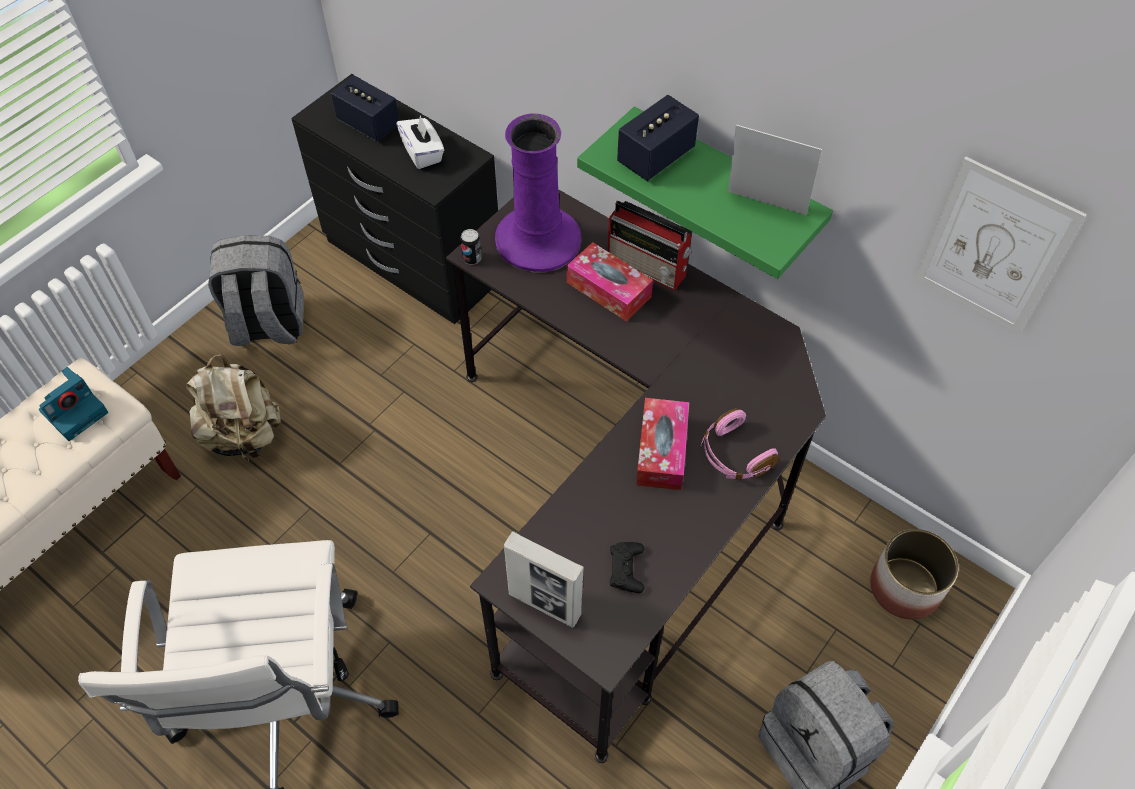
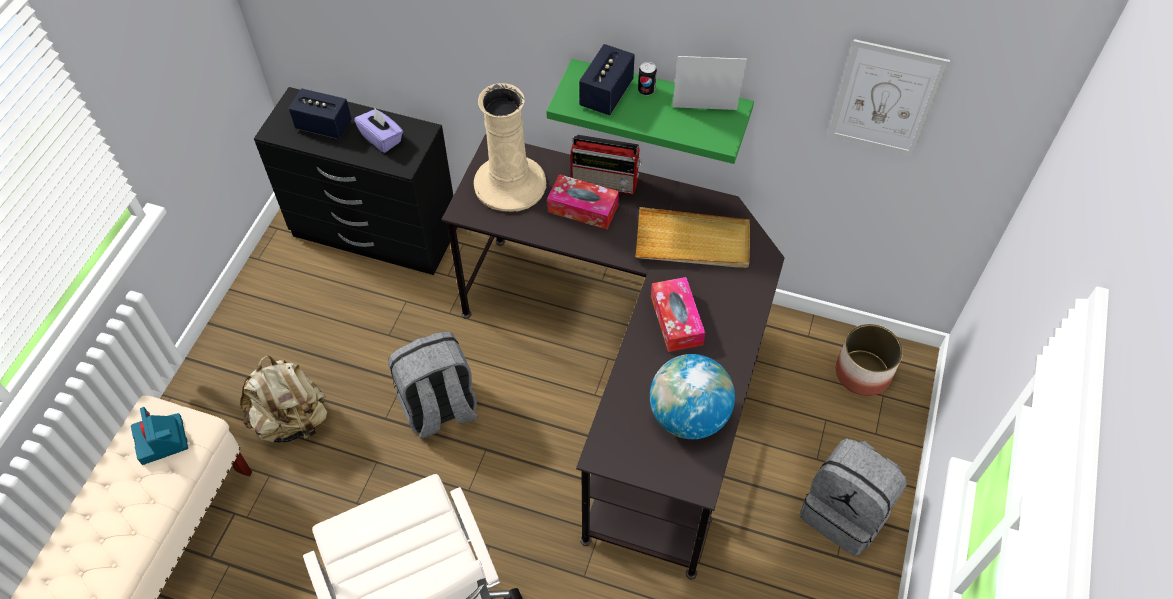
camera: 20 degrees left, 0 degrees up
camera [39,367,108,441] -> camera turned 135 degrees clockwise [131,407,188,465]
grey backpack [208,235,304,346] -> grey backpack moved to [388,332,478,439]
white tissue box [397,115,444,169] -> purple tissue box [354,108,403,153]
can [460,229,482,265] -> can moved to [638,62,657,96]
purple vase [495,113,581,273] -> beige vase [474,83,546,212]
picture frame [504,531,584,628] -> none
black game controller [610,542,645,593] -> globe [650,354,735,439]
pink headphones [701,408,779,479] -> none
none -> beige tray [635,207,750,268]

